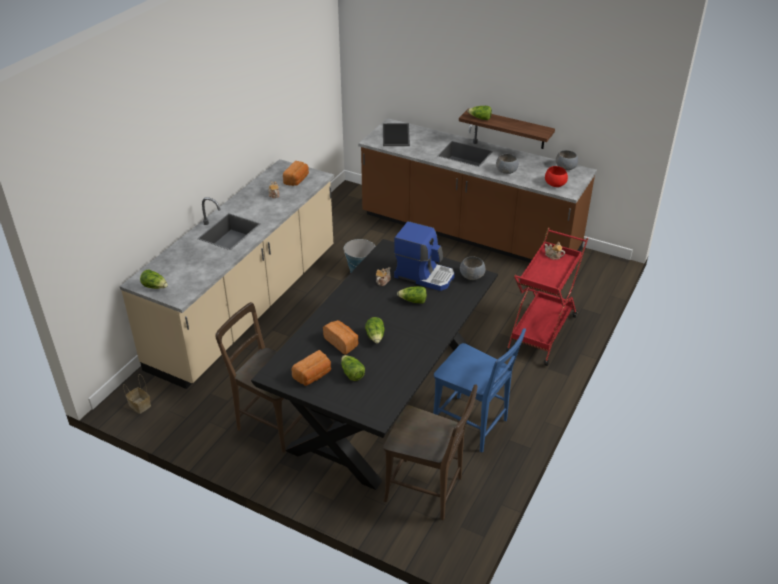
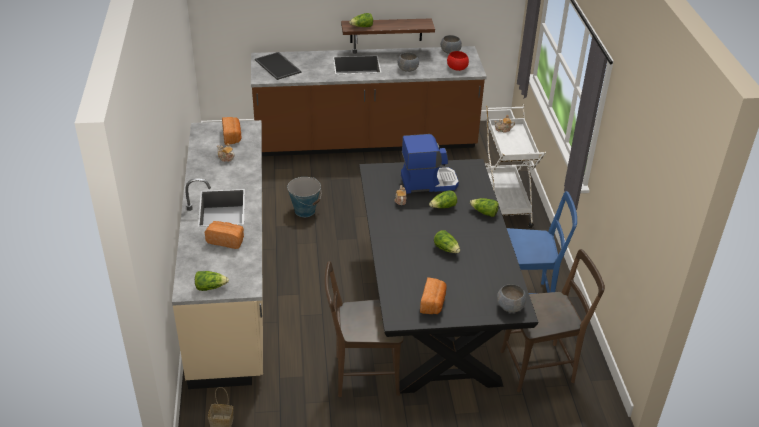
camera: 35 degrees left, 0 degrees up
bread [323,320,358,355] -> bread moved to [204,221,244,249]
lettuce [341,355,365,381] -> lettuce moved to [470,198,499,217]
grey bowl [460,256,486,280] -> grey bowl moved to [497,284,526,312]
red cart [506,227,588,366] -> white cart [485,104,546,228]

